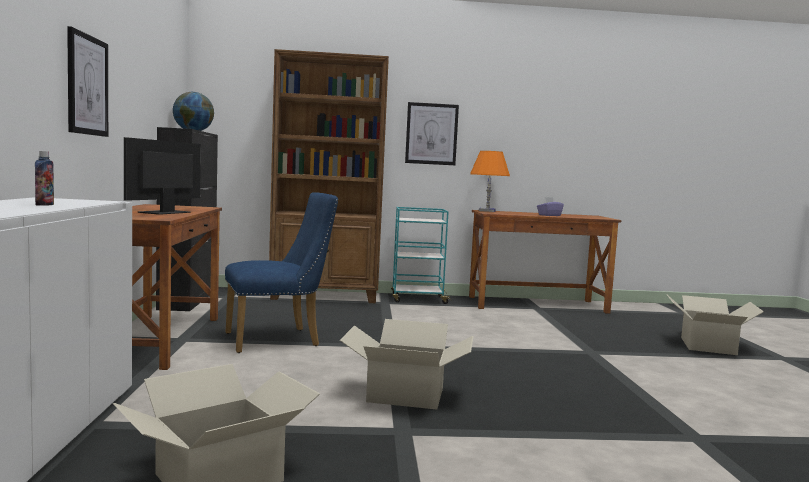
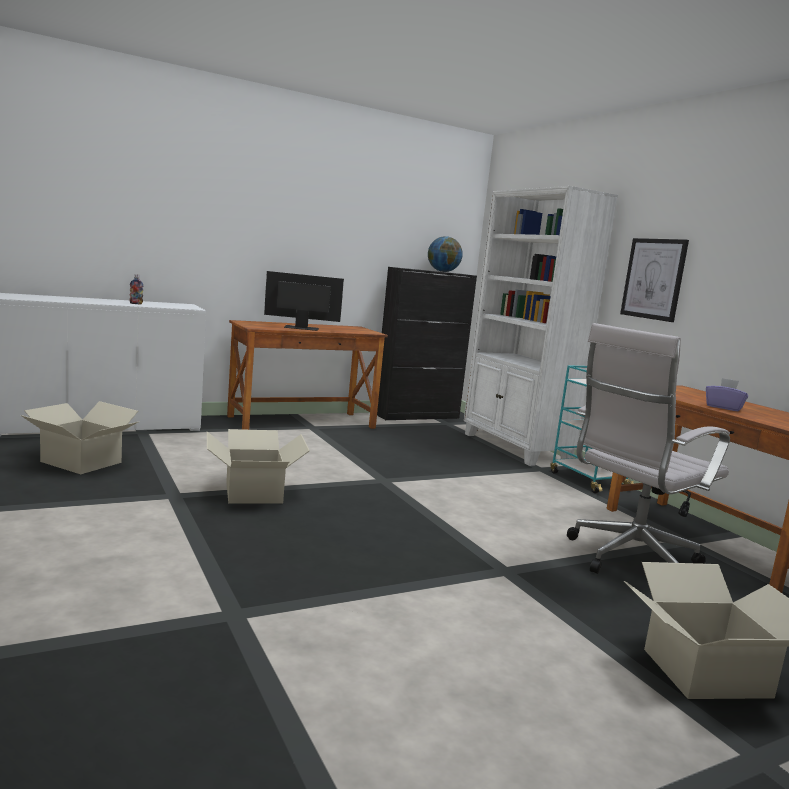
camera: 65 degrees right, 5 degrees up
picture [67,26,108,137] -> none
blue chair [225,192,338,353] -> none
brown bookcase [269,49,389,303] -> white bookcase [464,186,618,466]
orange table lamp [470,151,510,212] -> none
none -> white office chair [567,323,730,574]

